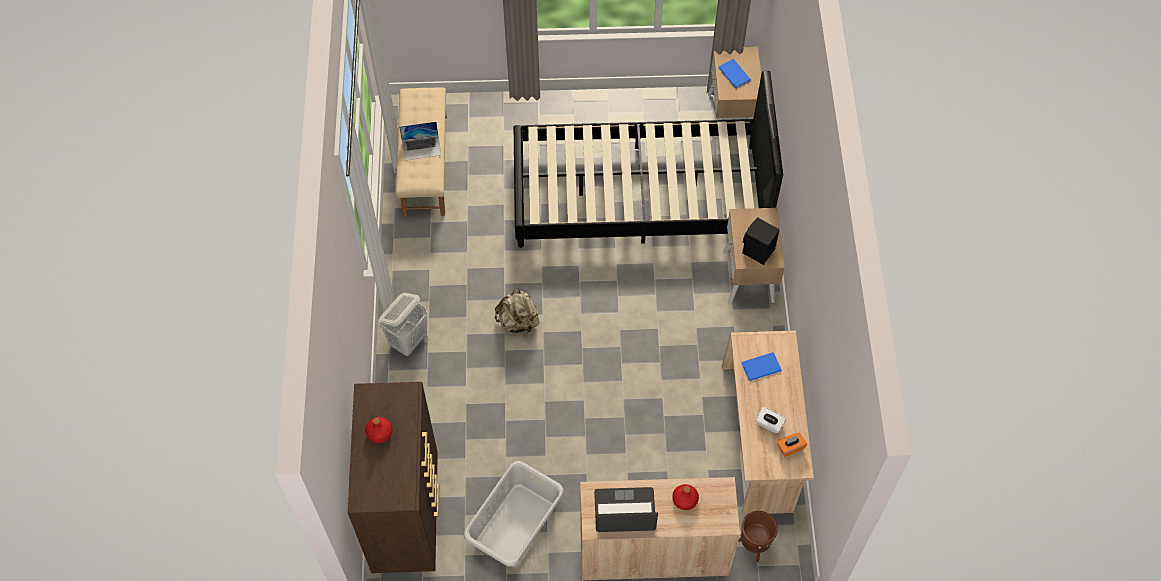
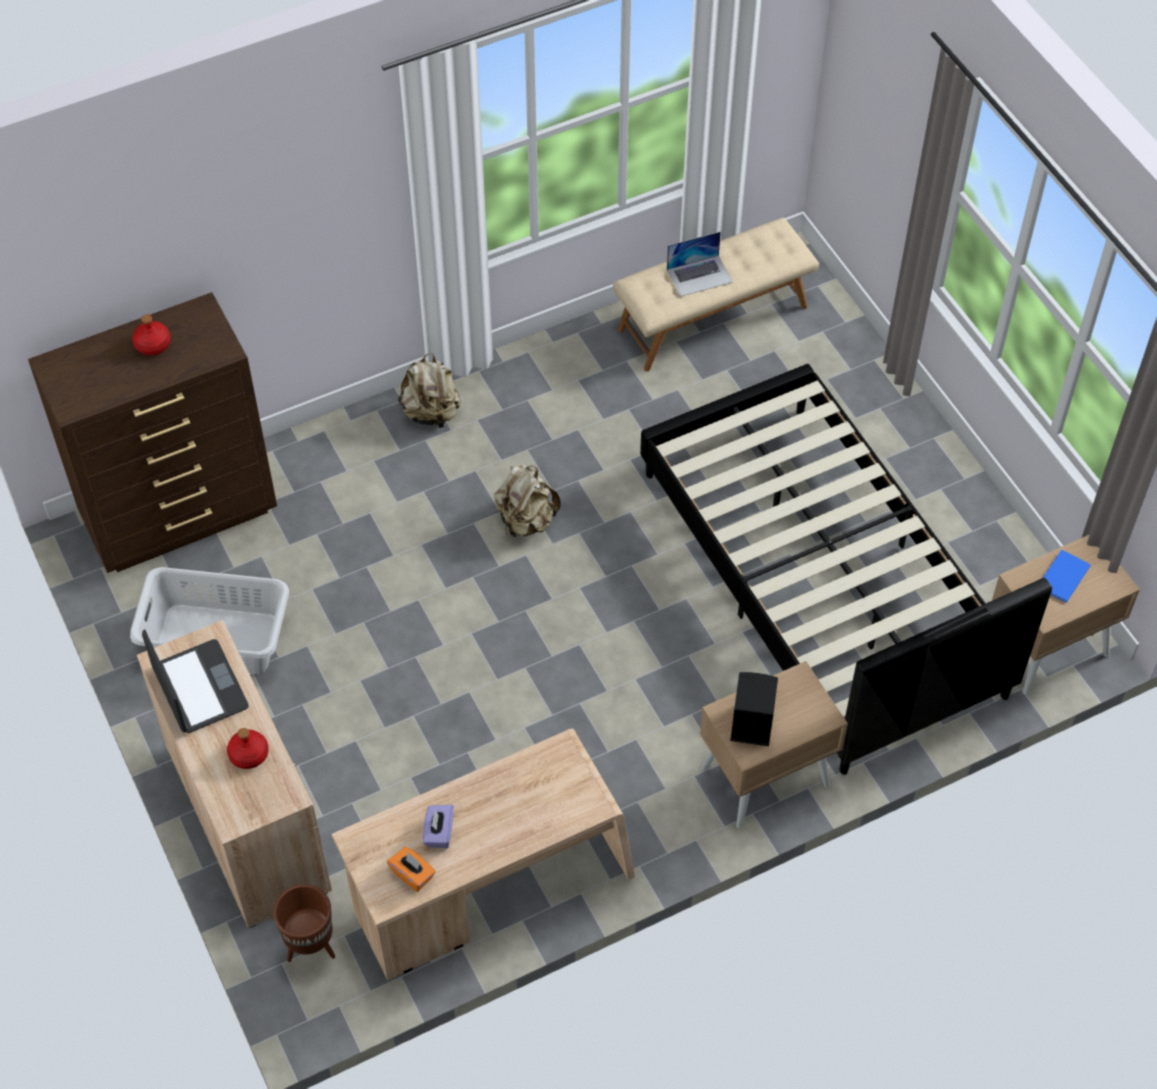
camera: 65 degrees right, 5 degrees down
white laundry basket [379,293,427,356] -> beige backpack [398,353,461,428]
laptop [399,122,441,160] -> laptop turned 75 degrees counterclockwise [667,231,733,297]
blue book [742,352,782,381] -> none
white tissue box [756,407,786,433] -> purple tissue box [423,805,454,848]

